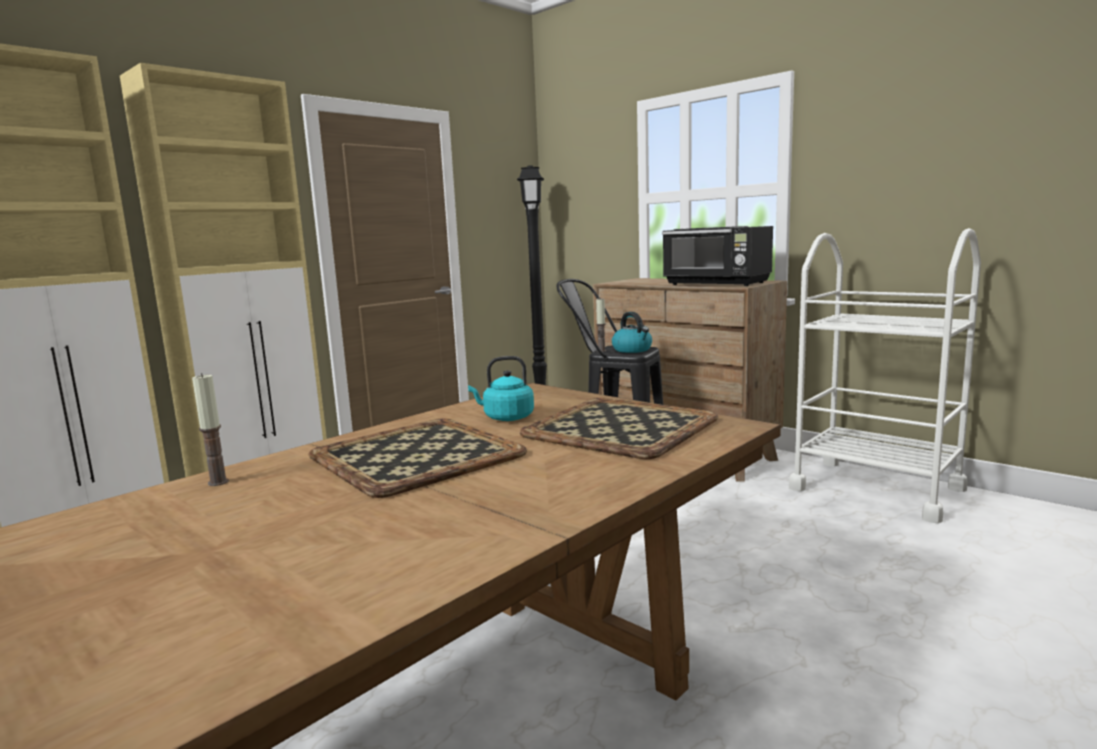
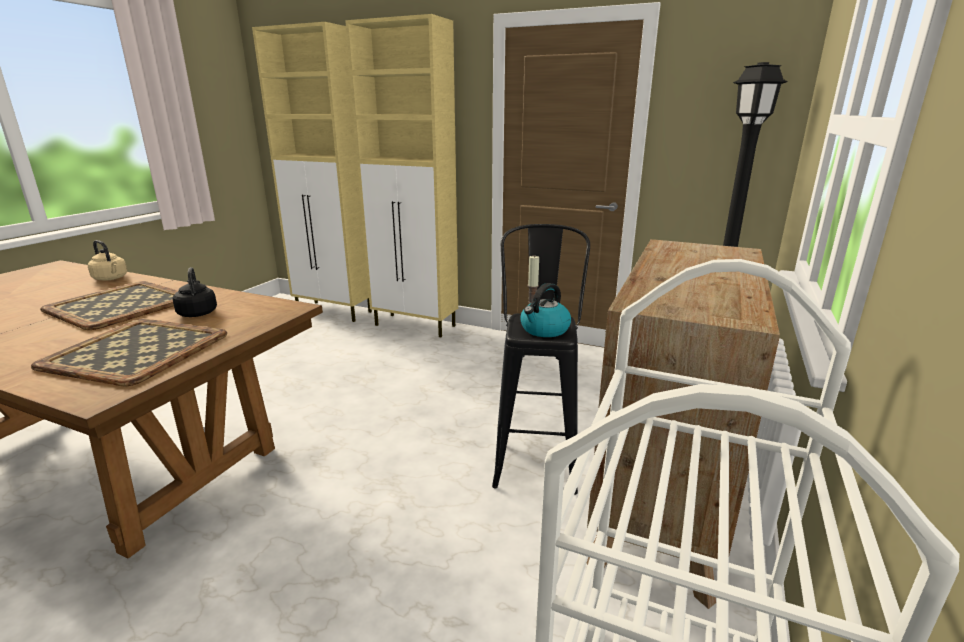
camera: 70 degrees right, 10 degrees up
candle [192,373,229,486] -> beige kettle [88,240,127,281]
turquoise kettle [468,356,534,421] -> black kettle [172,267,217,317]
black microwave [662,226,773,286] -> none

